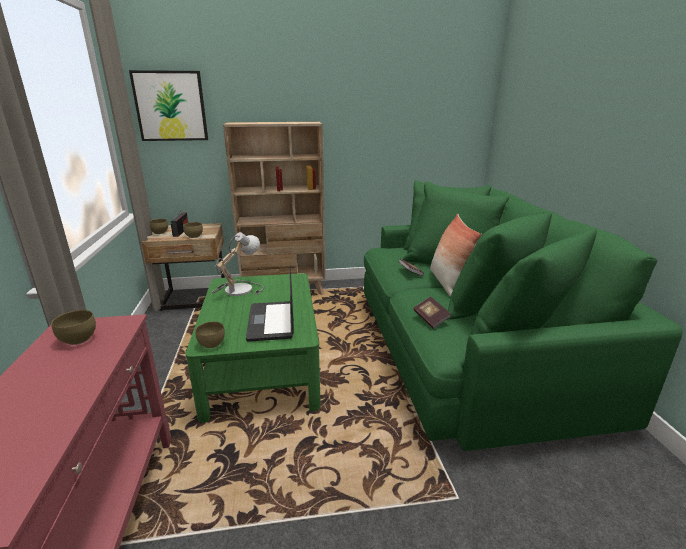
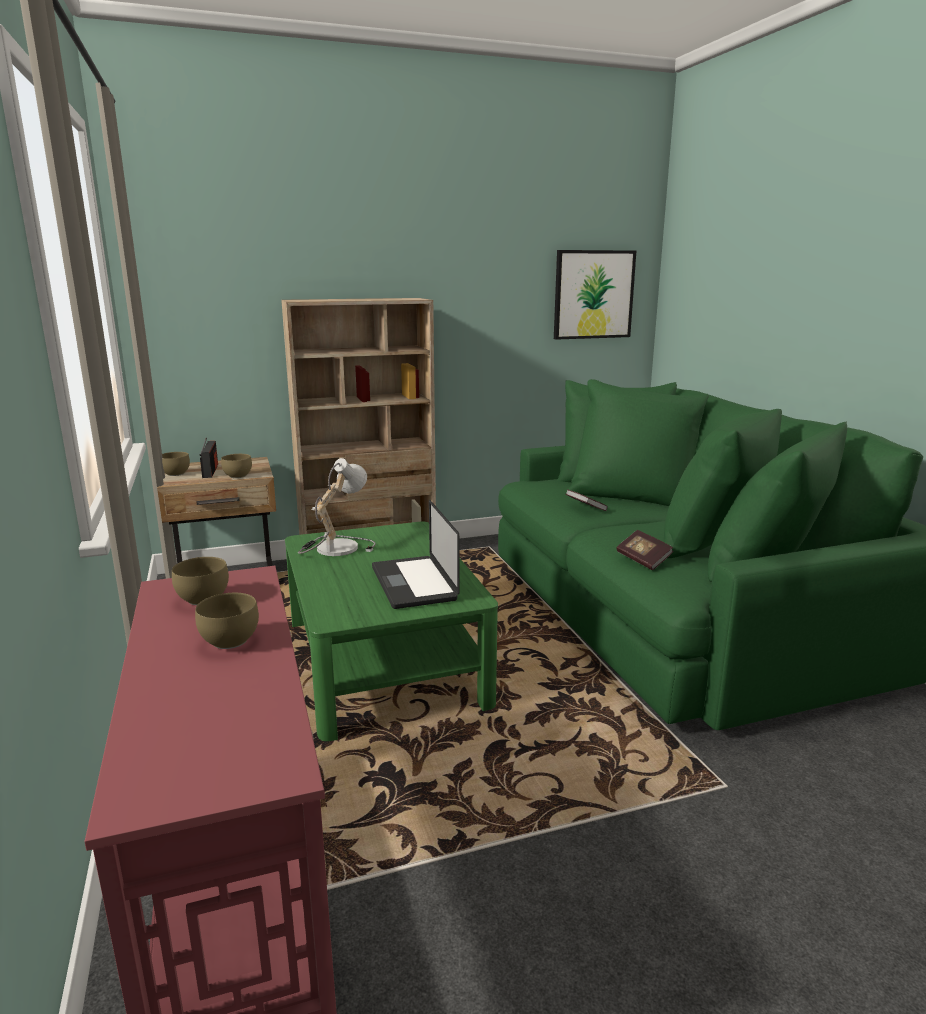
camera: 10 degrees left, 5 degrees down
picture [129,70,208,141] -> picture moved to [554,250,636,340]
brown bowl [196,322,225,348] -> brown bowl moved to [195,593,259,649]
pillow [430,214,482,297] -> none

